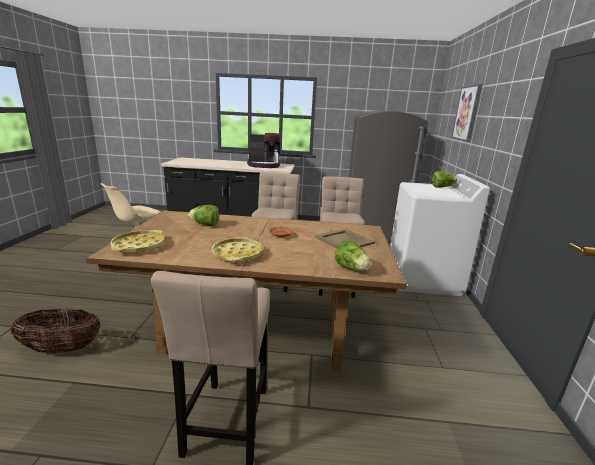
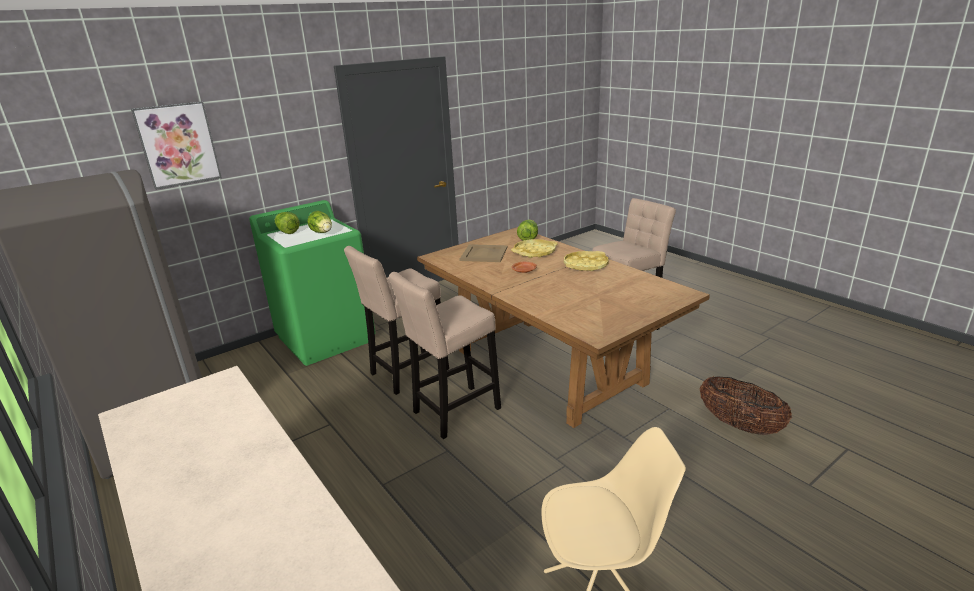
camera: 130 degrees left, 5 degrees up
yellow tray [110,230,165,253] -> yellow tray moved to [511,239,558,258]
lettuce [188,205,219,226] -> lettuce moved to [307,211,332,233]
coffee machine [247,133,280,168] -> none
white washing machine [390,174,490,296] -> green washing machine [249,200,376,366]

